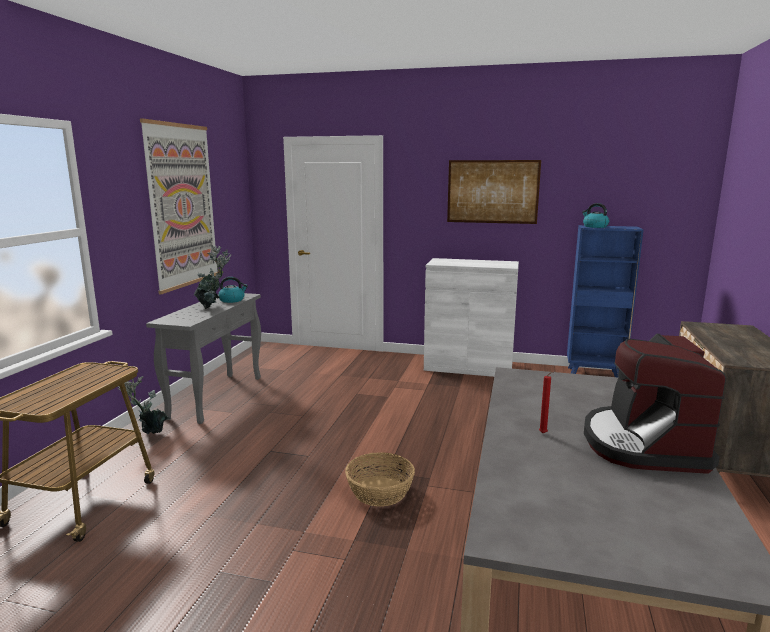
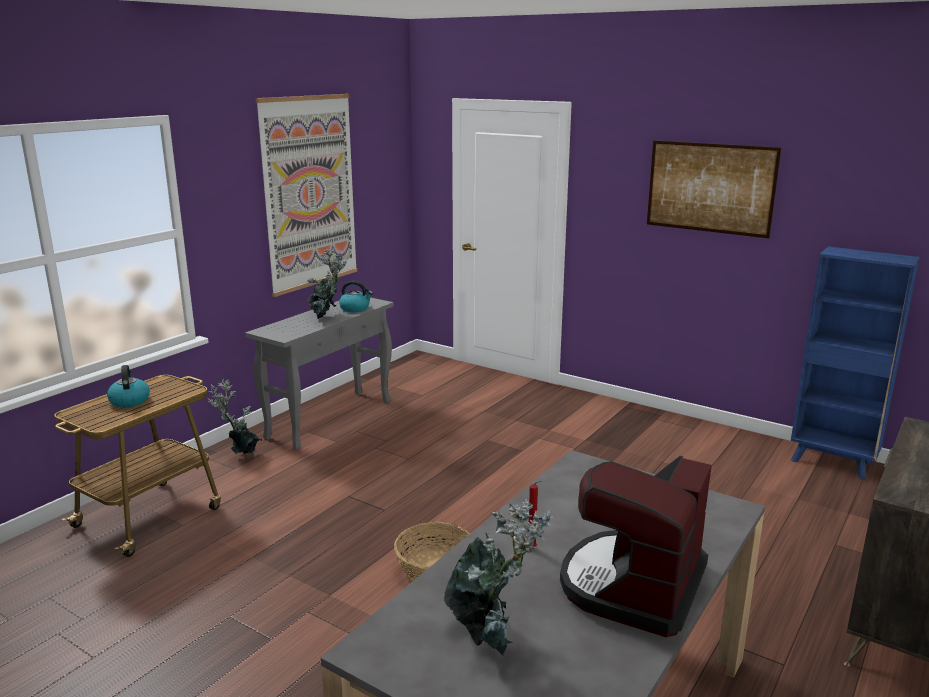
camera: 20 degrees right, 5 degrees up
white cabinet [424,258,519,377] -> none
kettle [582,203,609,228] -> kettle moved to [107,365,150,407]
none -> potted plant [444,499,553,656]

